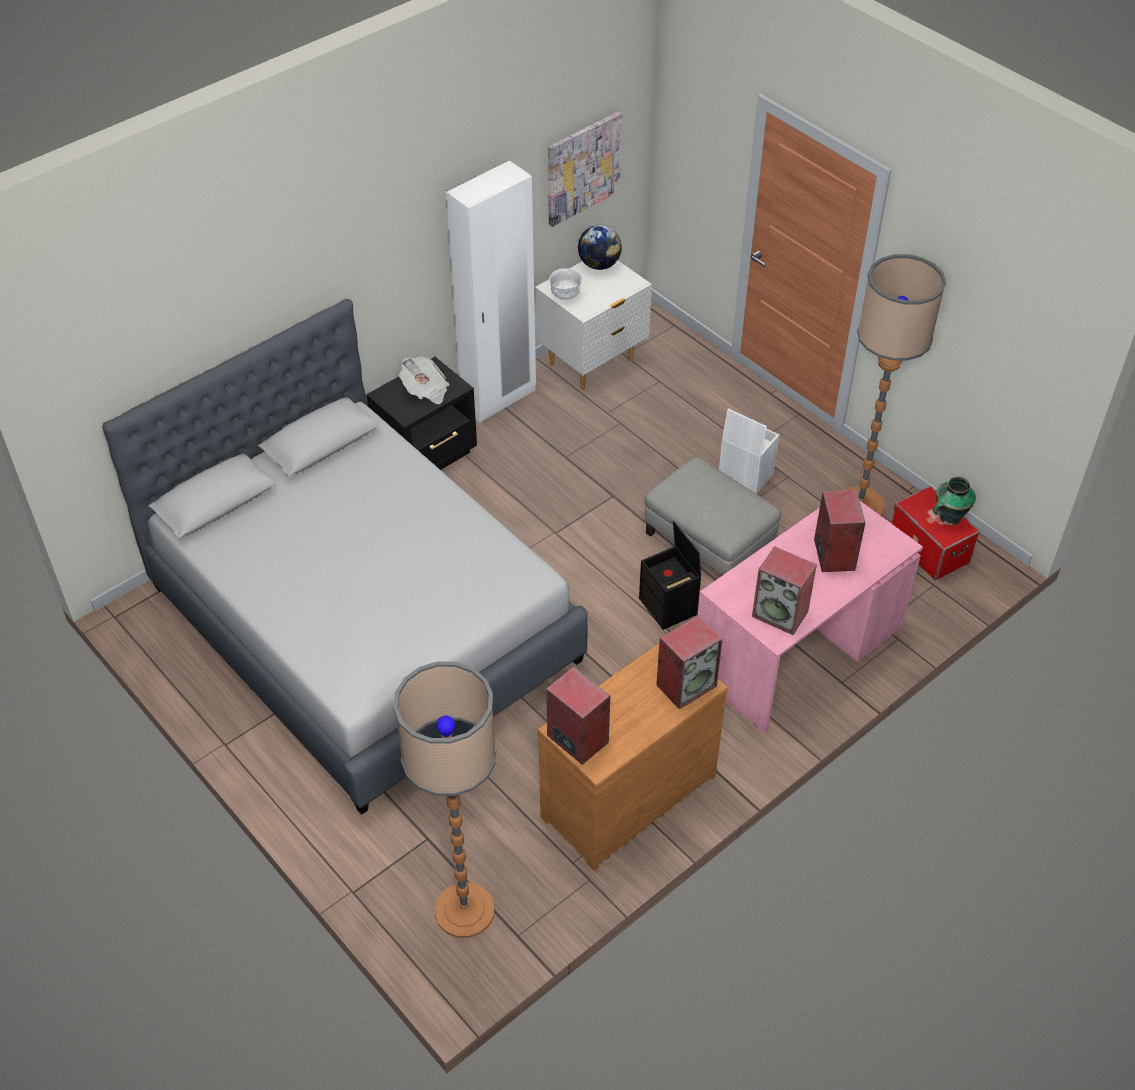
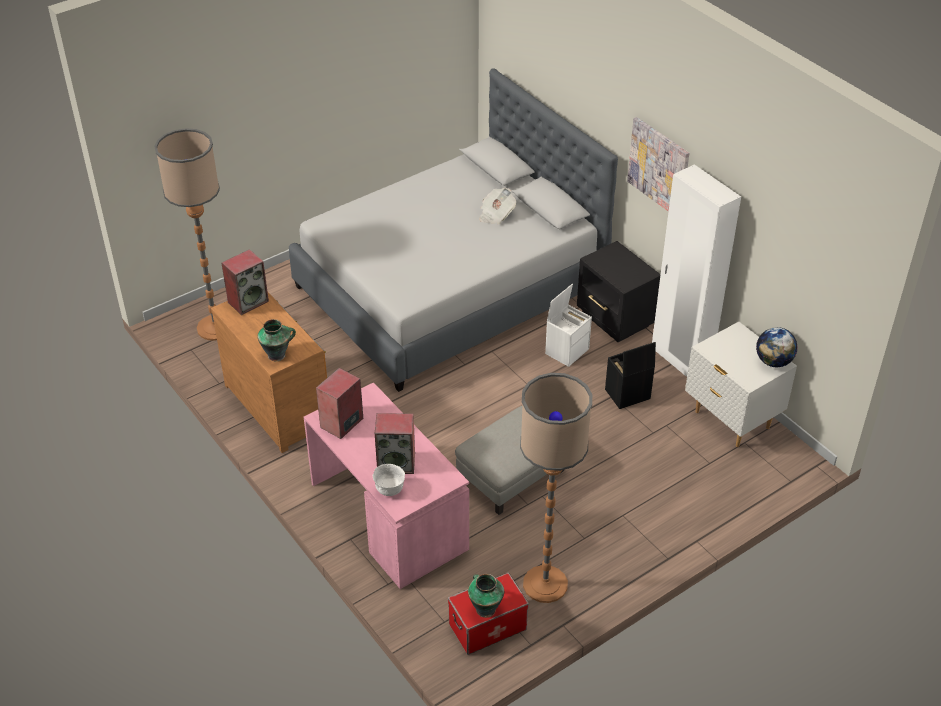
camera: 95 degrees right, 5 degrees down
newspaper [399,357,449,404] -> newspaper moved to [479,188,516,224]
picture [548,112,622,227] -> picture moved to [627,117,690,212]
white bowl [549,268,582,300] -> white bowl moved to [373,464,405,496]
black storage box [639,521,701,630] -> black storage box moved to [605,342,656,409]
speaker [656,615,723,709] -> vase [257,319,296,361]
white storage box [719,409,779,494] -> white storage box moved to [545,284,592,367]

